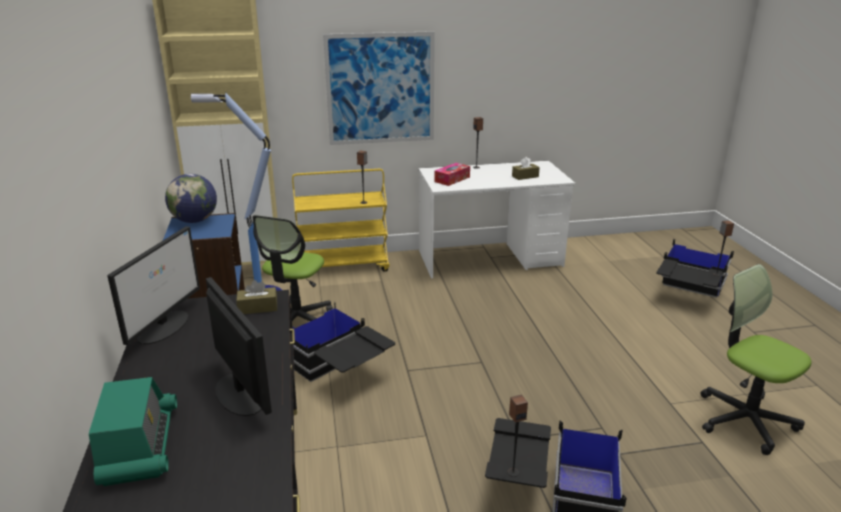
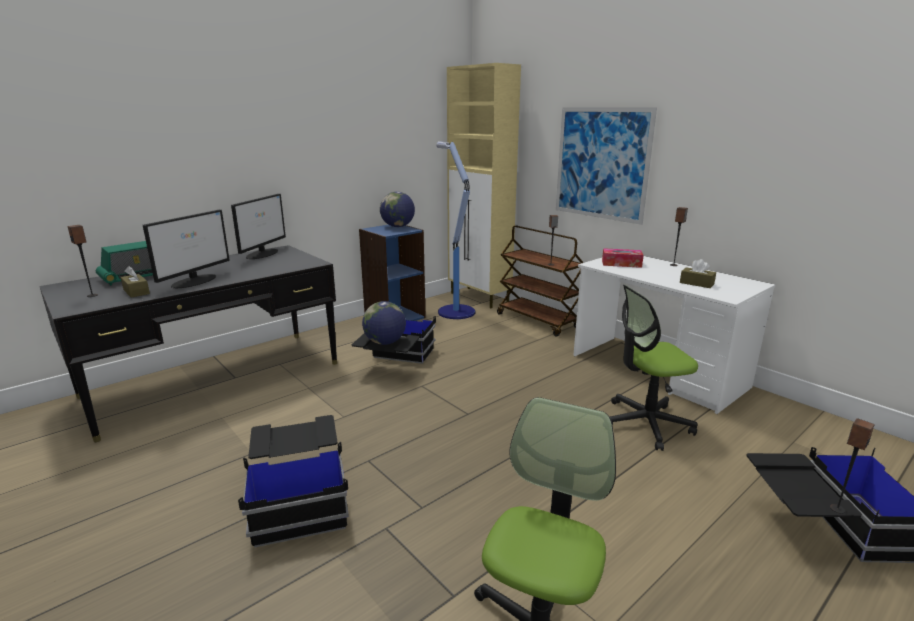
camera: 60 degrees right, 5 degrees down
monitor [107,226,200,345] -> monitor turned 60 degrees counterclockwise [231,194,286,259]
brown tissue box [236,280,277,314] -> brown tissue box moved to [121,266,150,298]
office chair [253,215,333,321] -> office chair moved to [610,285,698,451]
yellow cart [292,169,389,272] -> brown cart [497,225,584,337]
speaker [507,394,528,477] -> speaker moved to [67,225,98,297]
none -> globe [362,301,406,345]

